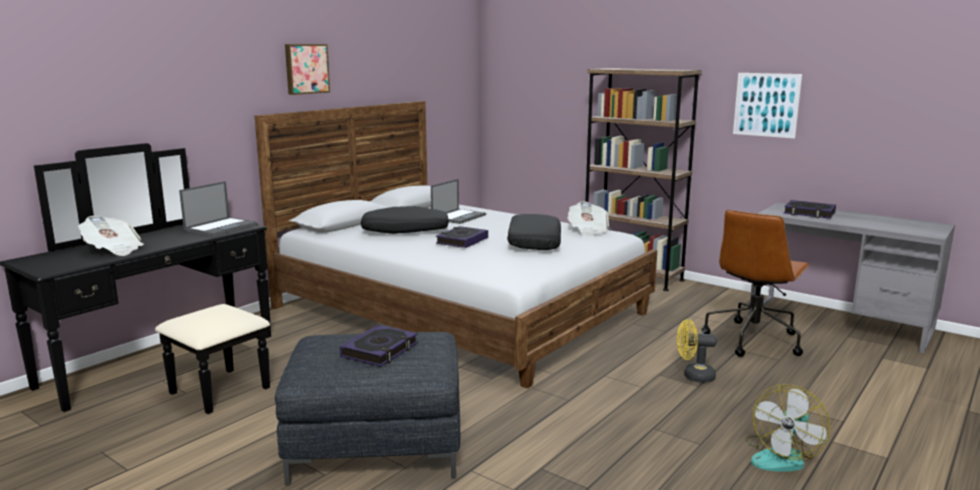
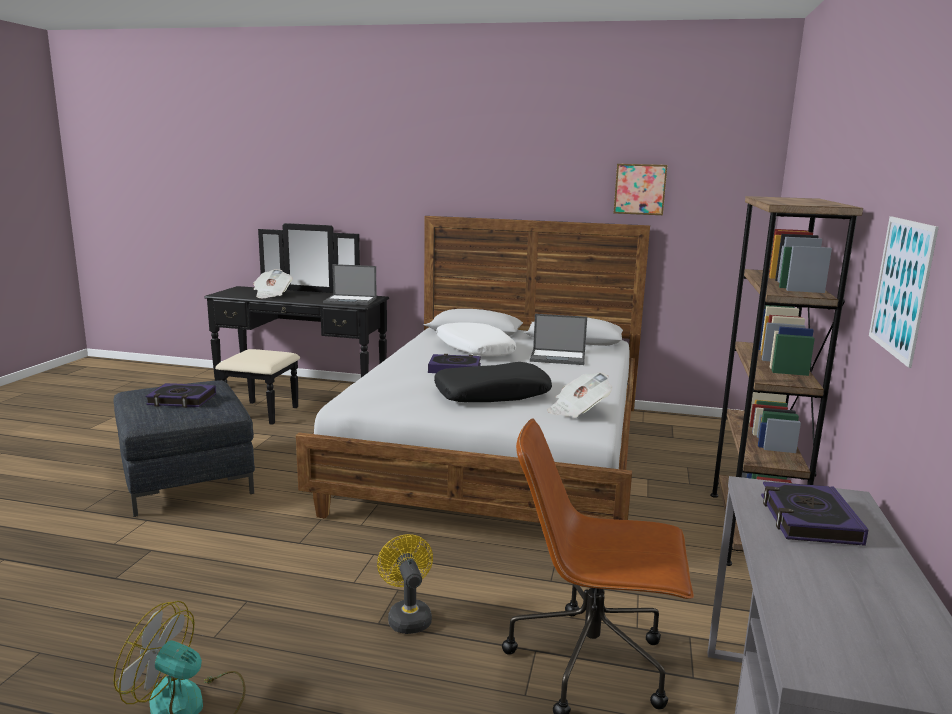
camera: 65 degrees right, 0 degrees up
picture [285,44,330,95] -> picture moved to [614,164,667,215]
black pillow [361,206,449,234] -> white pillow [436,322,516,356]

